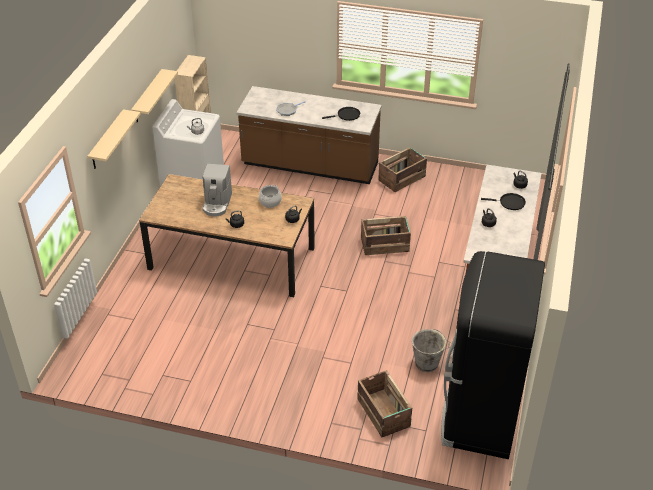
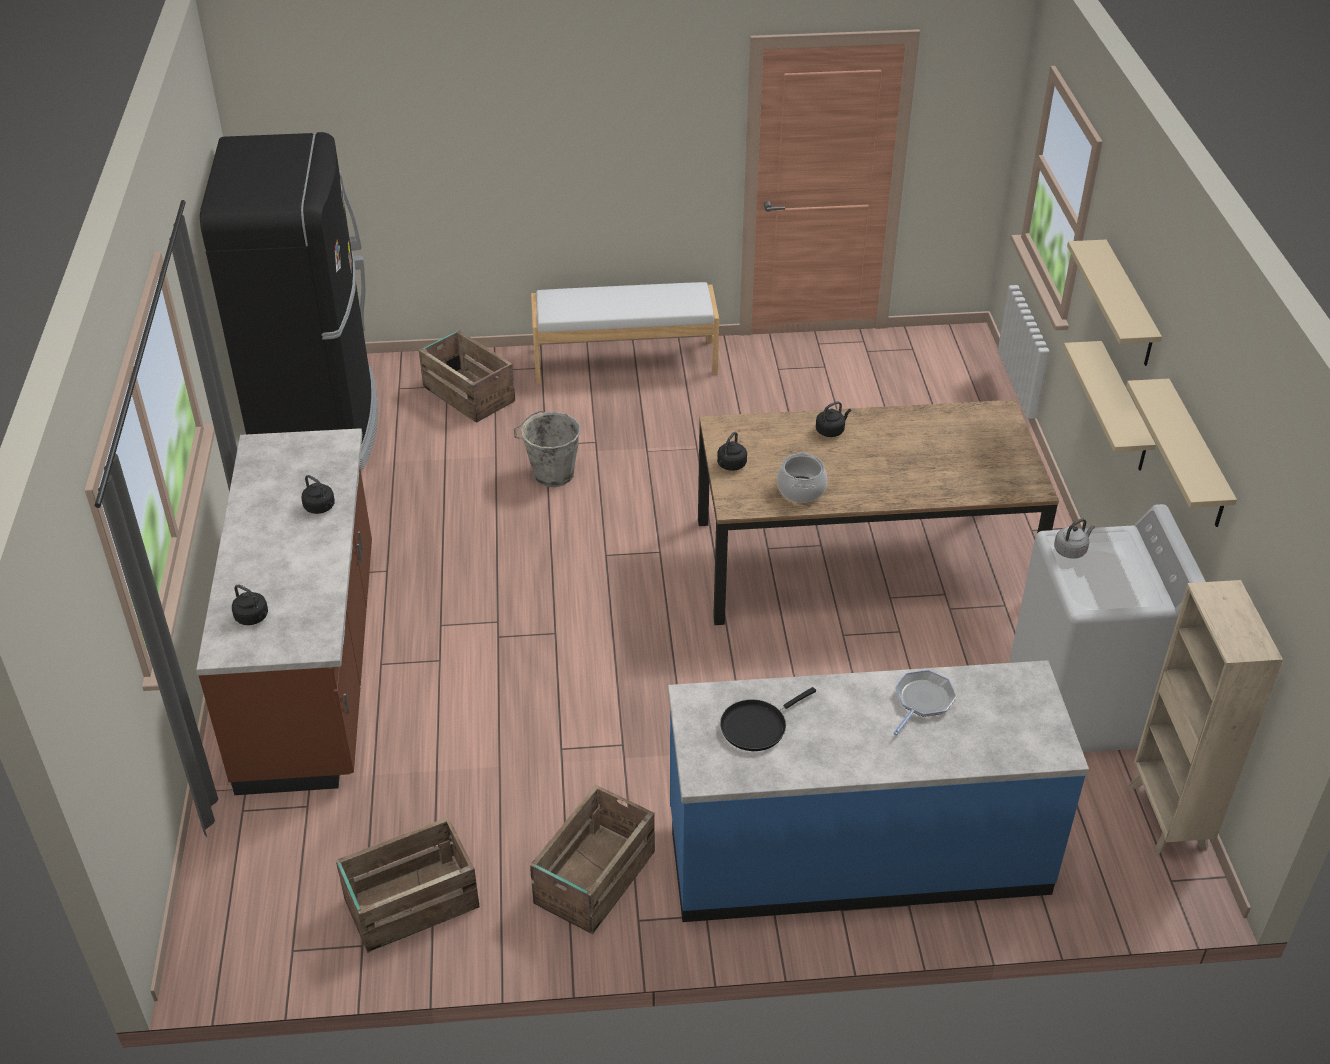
camera: 160 degrees right, 0 degrees up
coffee machine [202,164,232,217] -> none
brown counter [236,86,382,184] -> blue counter [668,660,1089,922]
crate [361,216,411,255] -> crate moved to [336,817,480,953]
grey bucket [412,329,450,372] -> grey bucket moved to [514,411,581,487]
black frying pan [481,193,526,210] -> none
none -> white bench [531,282,719,384]
none -> beige shelf [1063,341,1156,471]

